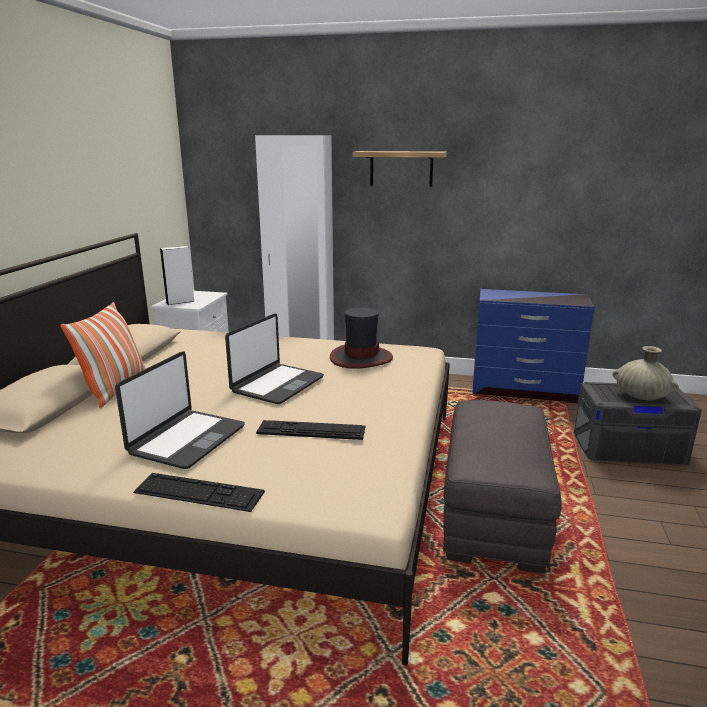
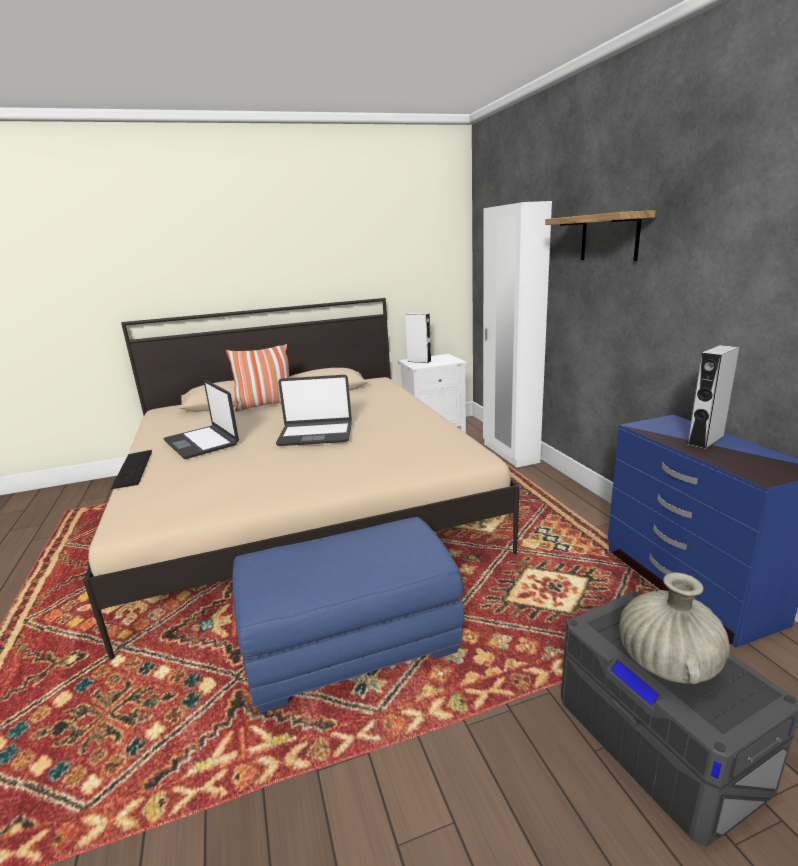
camera: 60 degrees right, 0 degrees up
laptop [115,351,245,469] -> laptop turned 60 degrees clockwise [164,380,239,459]
keyboard [256,420,366,440] -> none
hat [330,307,393,369] -> none
grey ottoman [443,400,561,574] -> blue ottoman [233,517,464,713]
none -> grey speaker [687,345,739,449]

